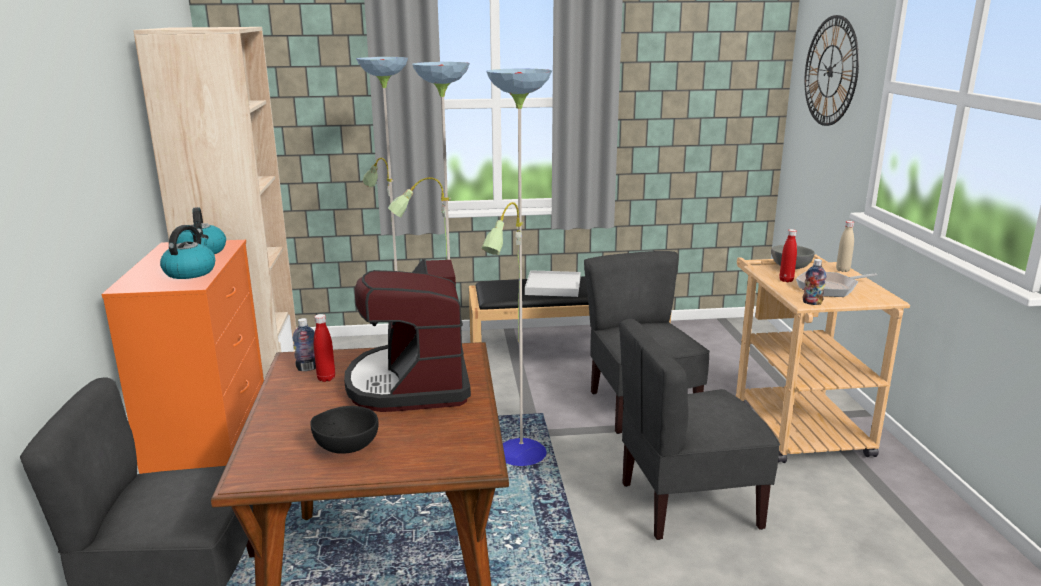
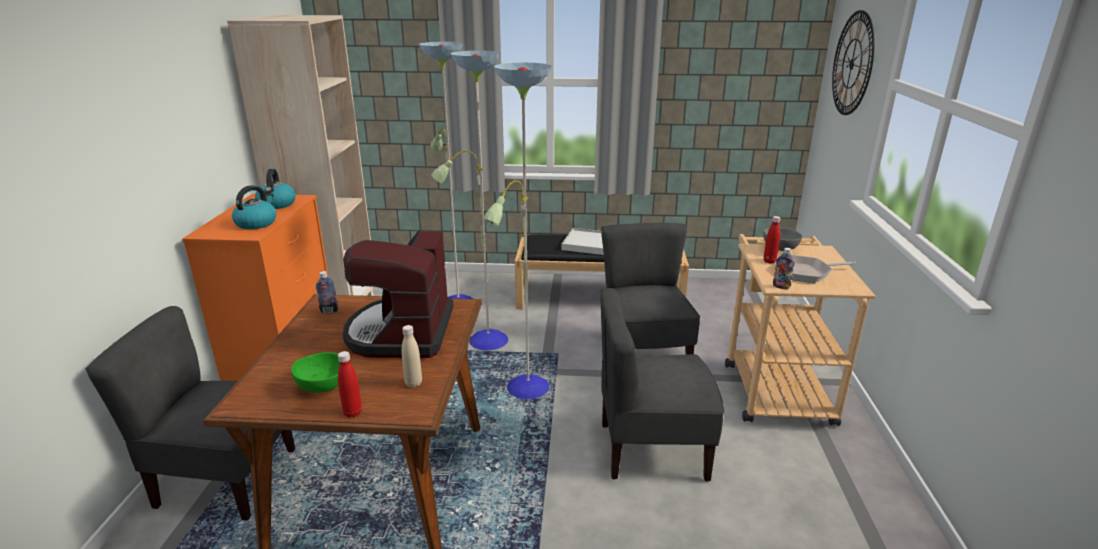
camera: 10 degrees right, 5 degrees up
black bowl [310,406,379,454] -> green bowl [291,352,340,393]
red bottle [314,314,335,382] -> red bottle moved to [338,351,362,418]
beige bottle [836,221,854,272] -> beige bottle moved to [401,325,422,388]

